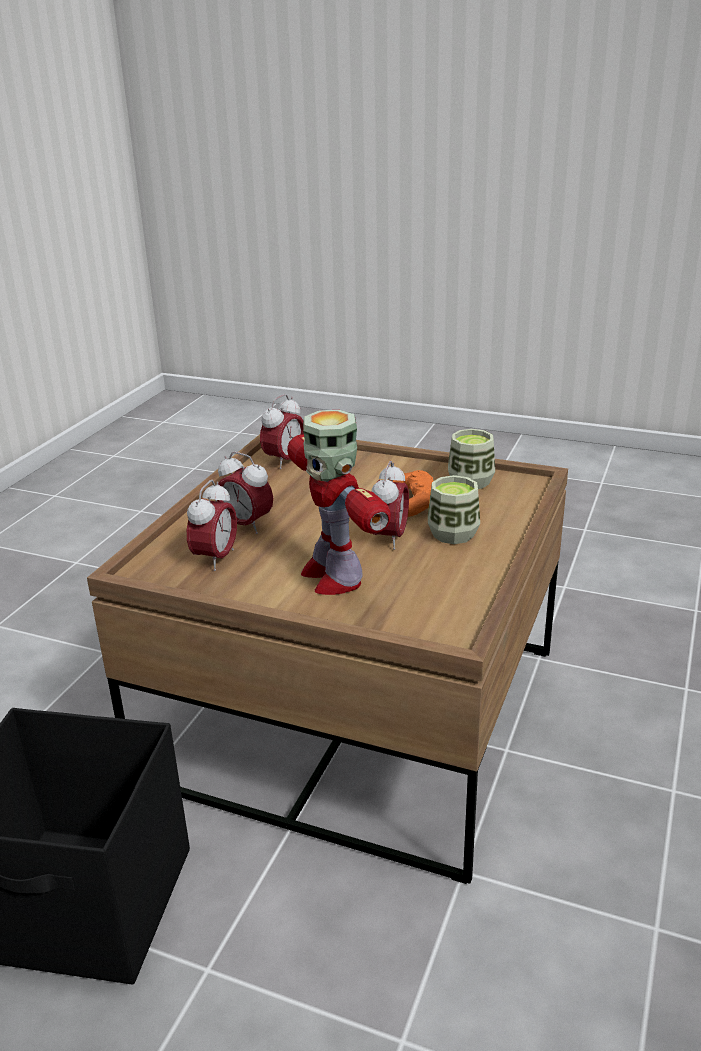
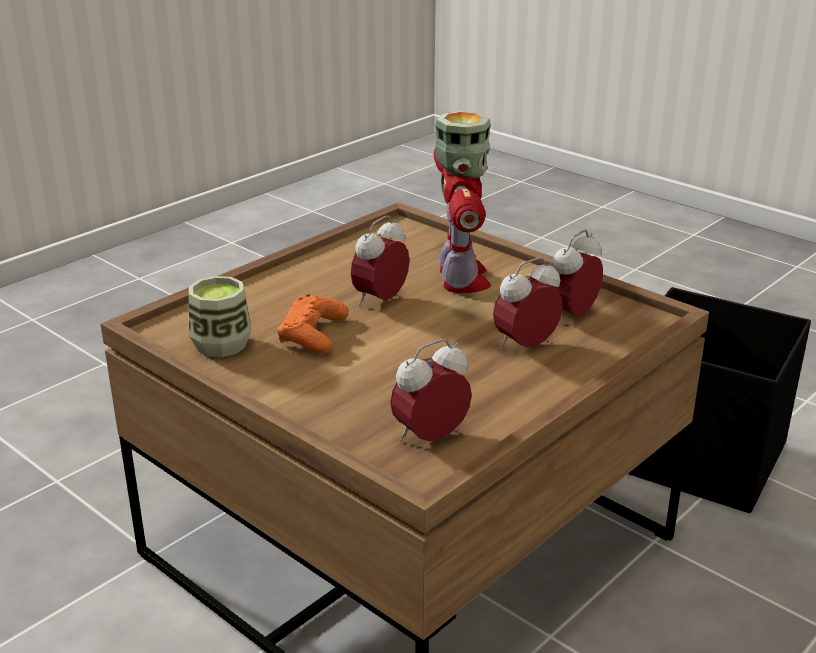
camera: 160 degrees left, 0 degrees up
alarm clock [218,452,273,534] -> alarm clock turned 90 degrees counterclockwise [493,257,563,349]
cup [428,475,480,544] -> none

